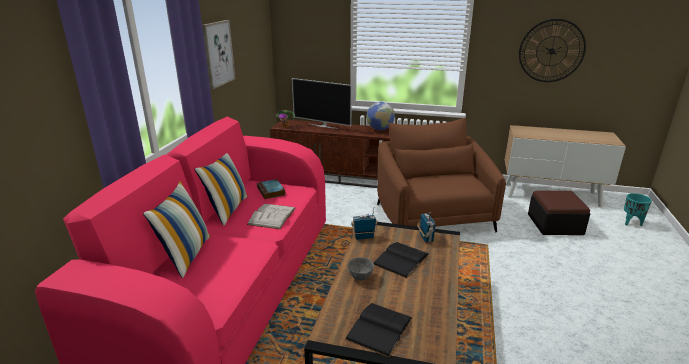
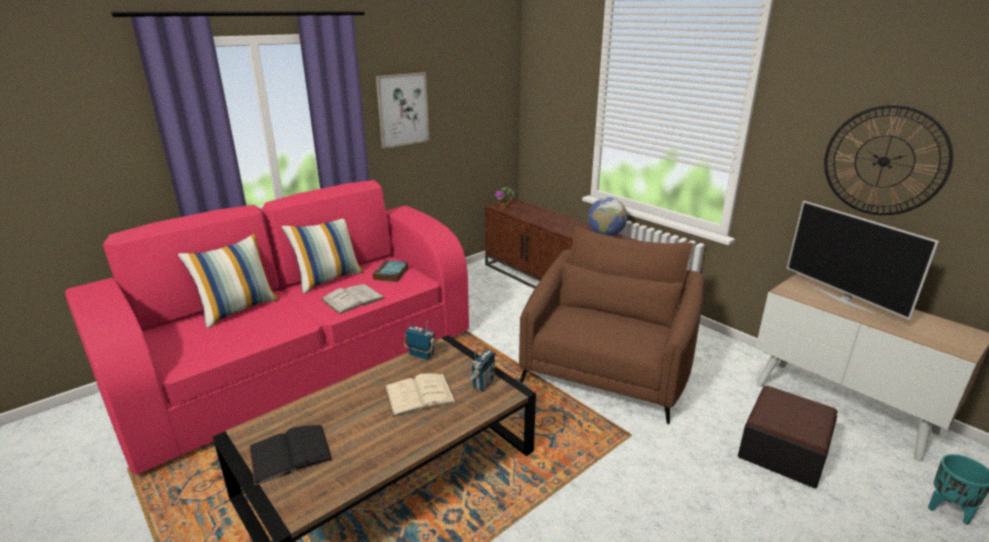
camera: 35 degrees right, 0 degrees up
television [292,78,352,129] -> television moved to [787,201,939,320]
grey bowl [348,257,374,281] -> none
black book [374,242,429,278] -> beige book [385,374,457,417]

